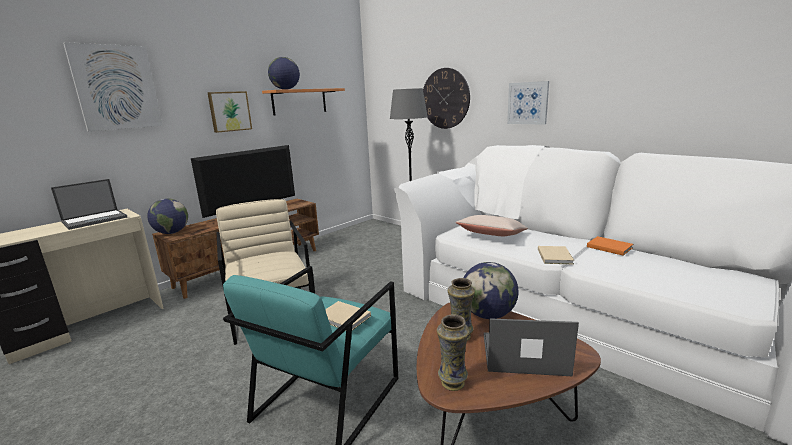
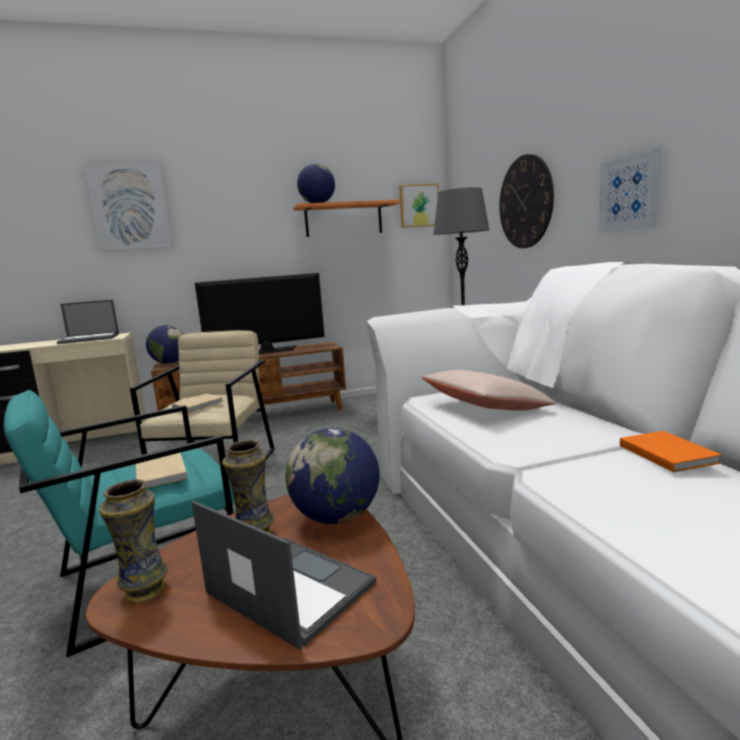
camera: 30 degrees right, 5 degrees down
picture [207,91,252,133] -> picture moved to [399,184,439,228]
beige book [538,246,574,264] -> beige book moved to [172,394,224,413]

